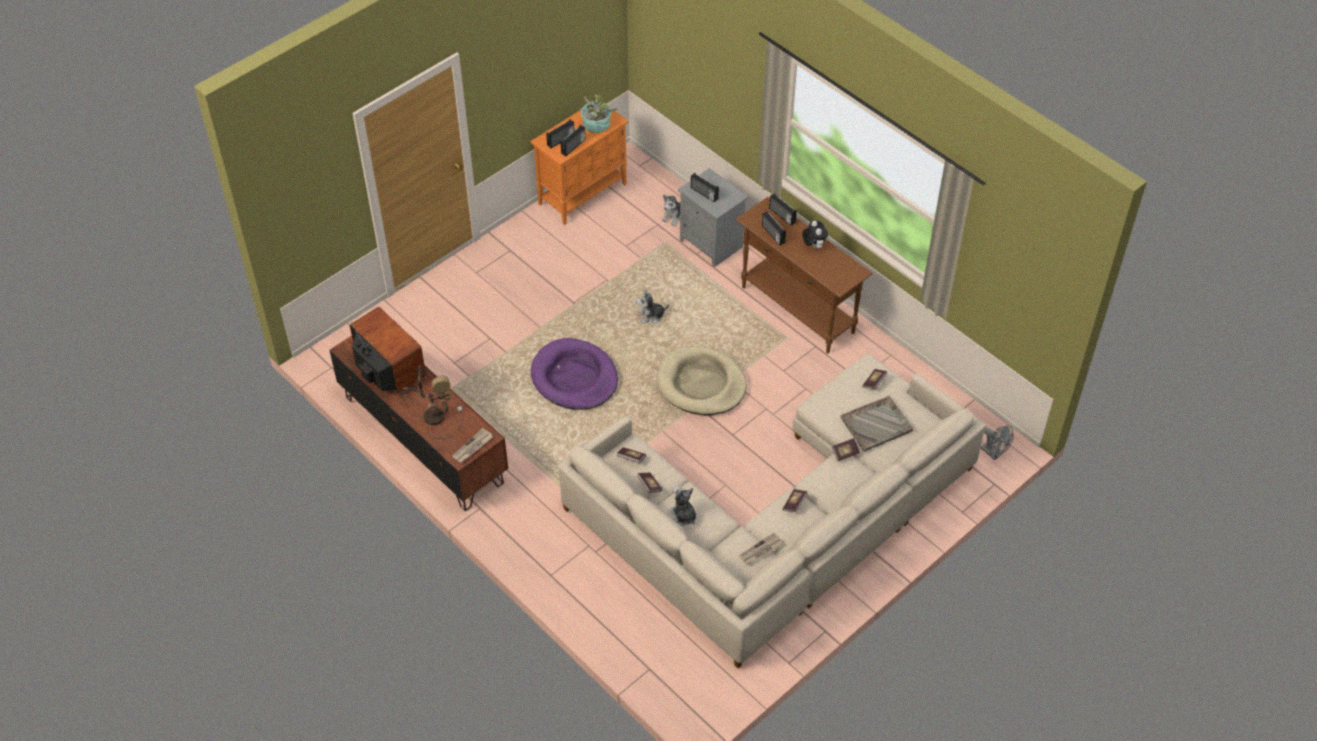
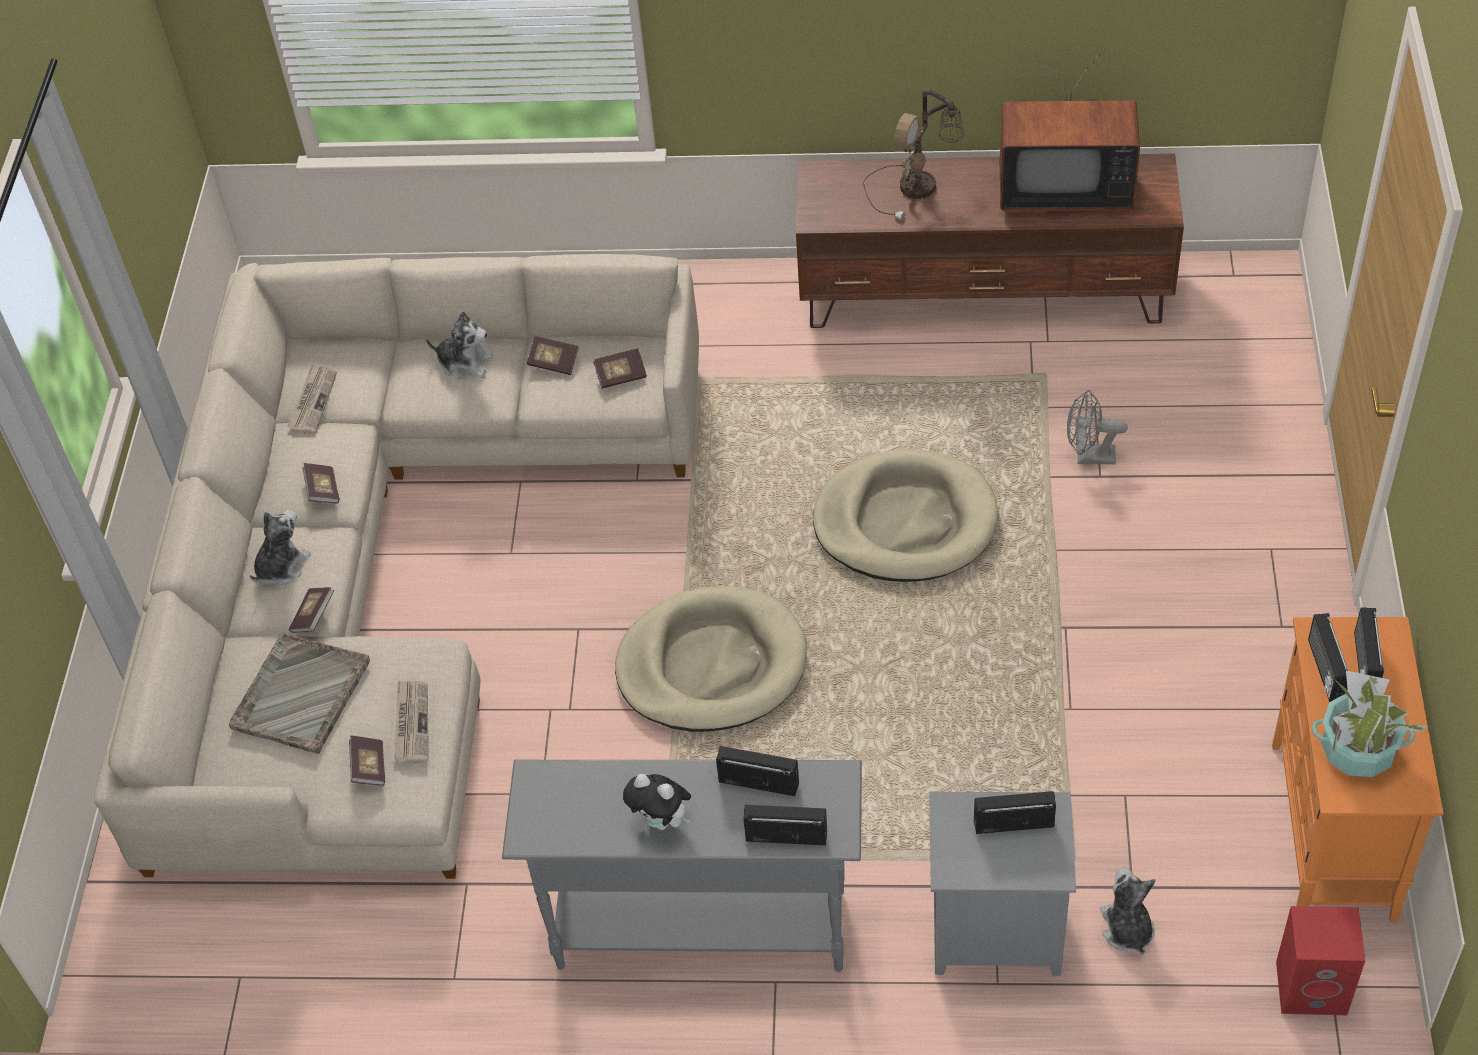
camera: 140 degrees right, 0 degrees up
newspaper [452,428,492,463] -> newspaper moved to [394,681,429,764]
purple dog bed [531,338,618,410] -> beige dog bed [813,449,999,582]
plush toy [636,289,669,324] -> plush toy moved to [250,510,311,585]
brown console table [735,197,872,353] -> grey console table [502,760,862,972]
grey fan [981,425,1014,460] -> grey fan moved to [1067,390,1128,464]
none -> red speaker [1276,906,1365,1015]

